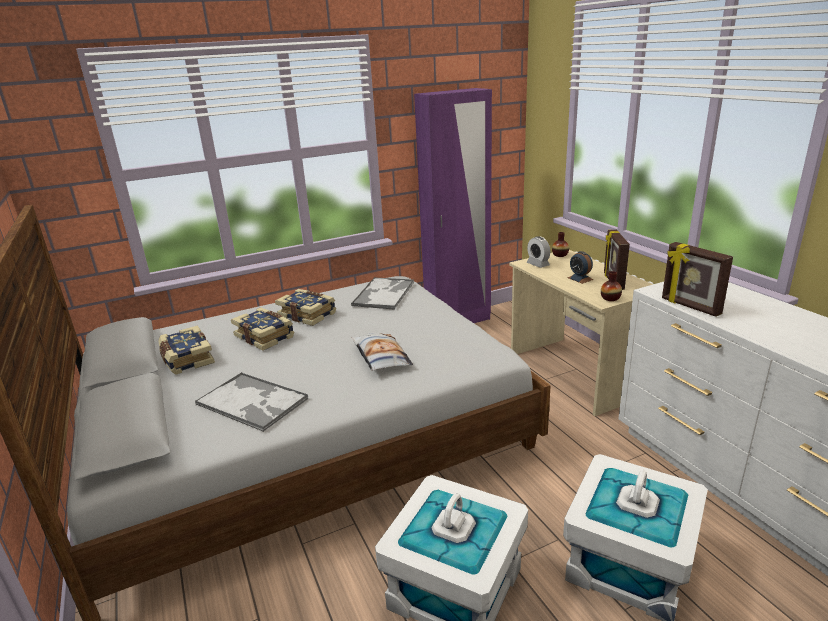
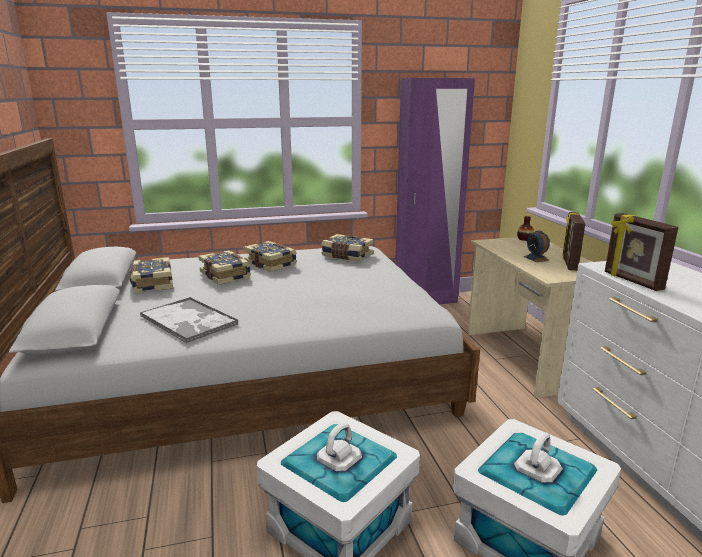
camera: 10 degrees right, 5 degrees down
tray [351,277,414,310] -> book [321,234,374,262]
pillow [352,333,413,371] -> none
alarm clock [527,236,550,268] -> none
vase [601,271,622,301] -> none

